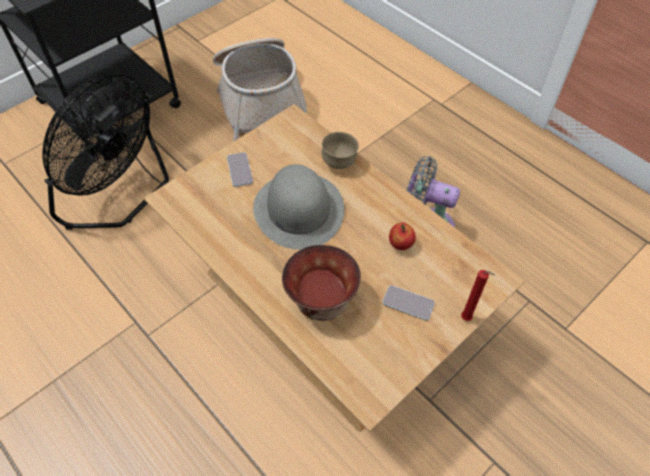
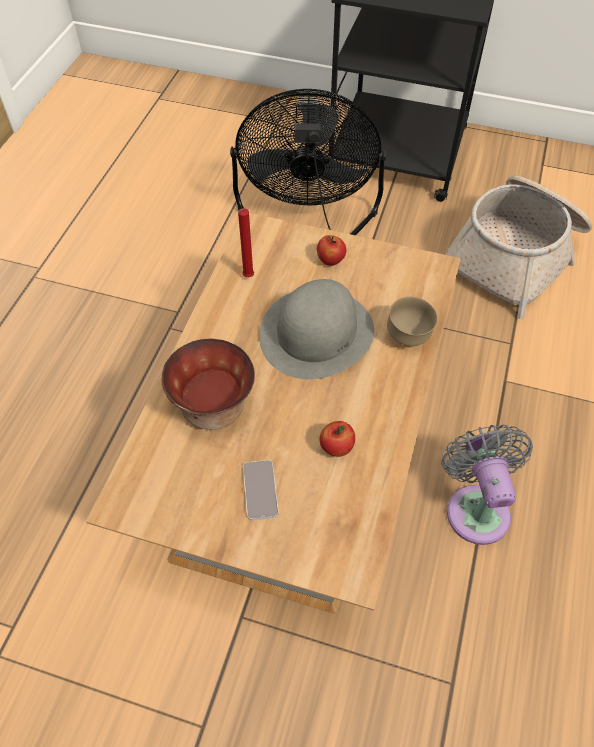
camera: 60 degrees right, 0 degrees up
phone [227,152,253,187] -> apple [317,235,346,266]
red candle [461,270,495,321] -> red candle moved to [238,208,254,277]

